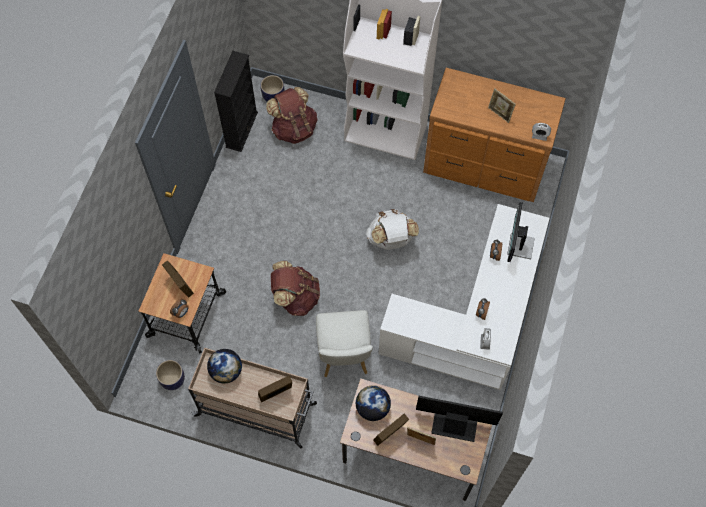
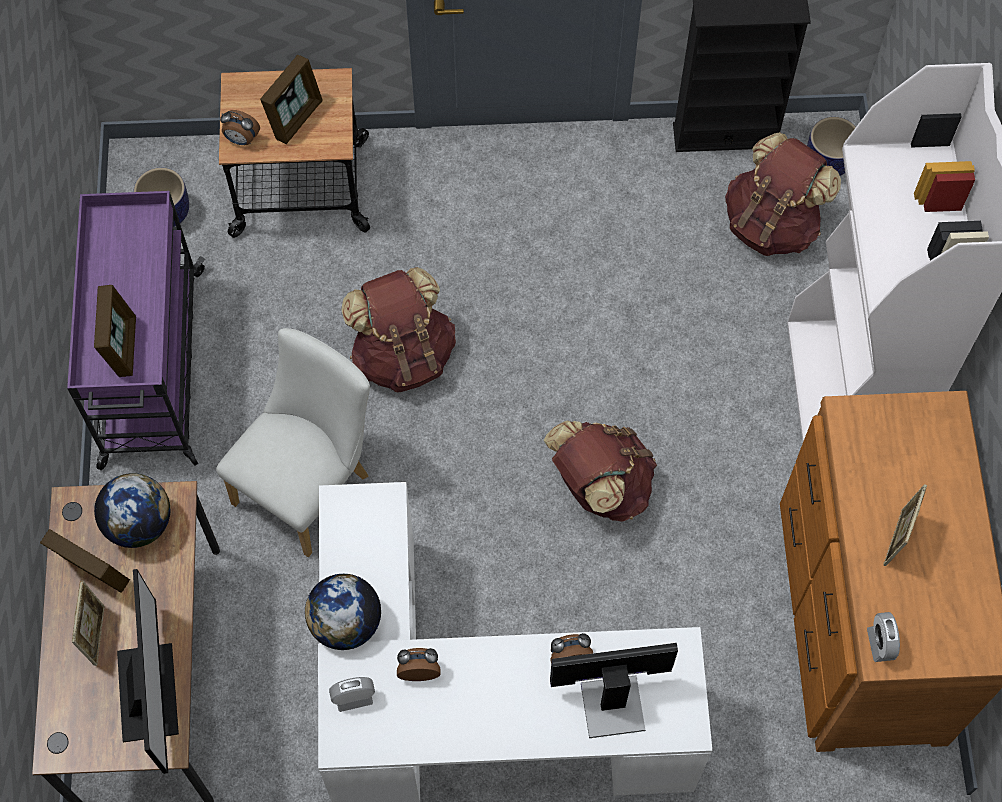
camera: 70 degrees right, 0 degrees up
beige cart [188,348,317,448] -> purple cart [67,191,205,470]
globe [207,349,242,384] -> globe moved to [305,574,381,650]
picture frame [258,376,292,402] -> picture frame turned 45 degrees clockwise [94,285,136,377]
white chair [316,310,373,377] -> white chair turned 150 degrees clockwise [216,328,370,557]
white backpack [366,209,419,250] -> brown backpack [543,421,657,521]

